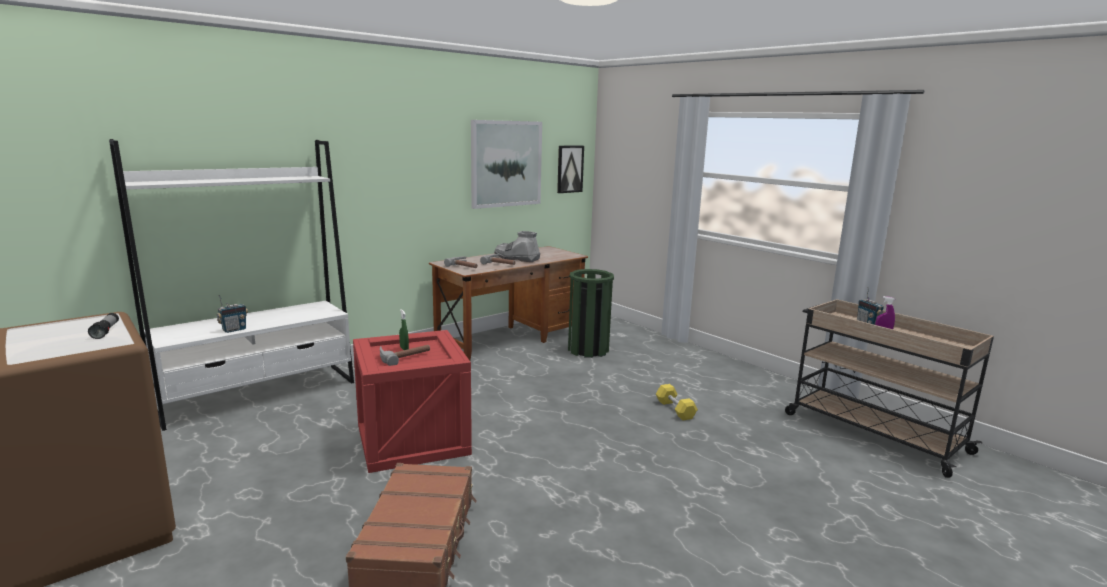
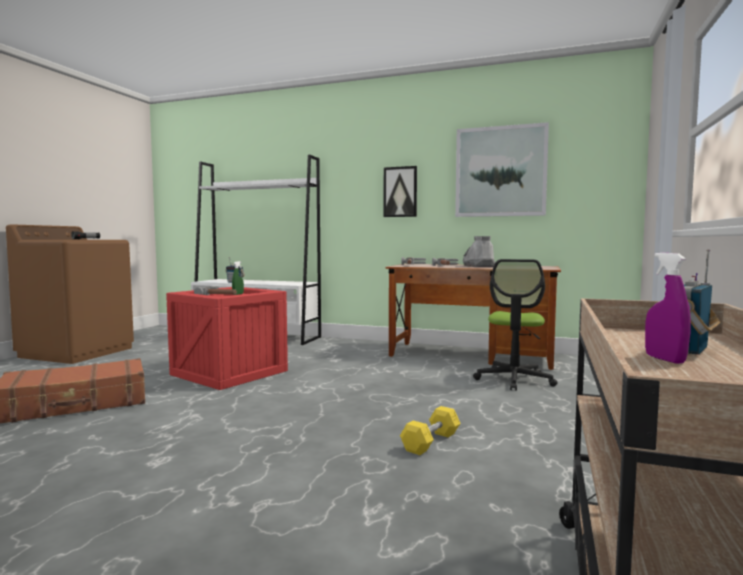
camera: 60 degrees right, 10 degrees down
picture [557,146,584,193] -> picture moved to [384,166,417,217]
green trash can [568,269,614,358] -> office chair [473,259,558,391]

